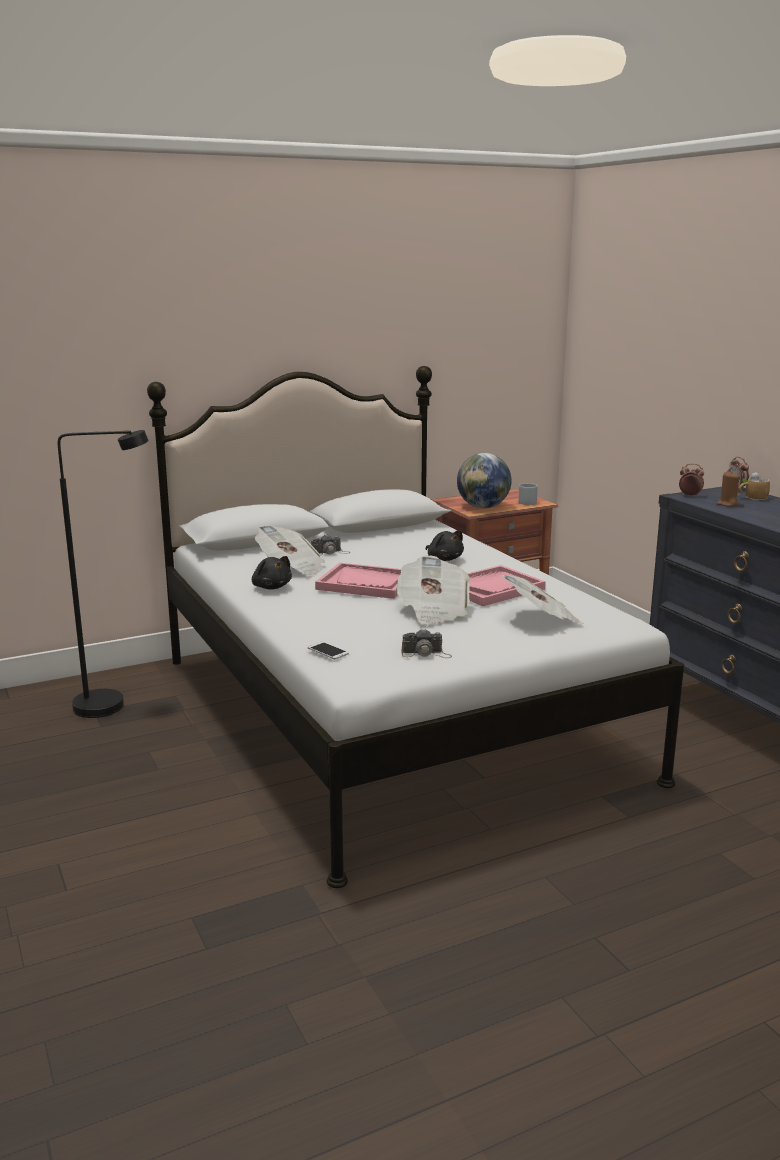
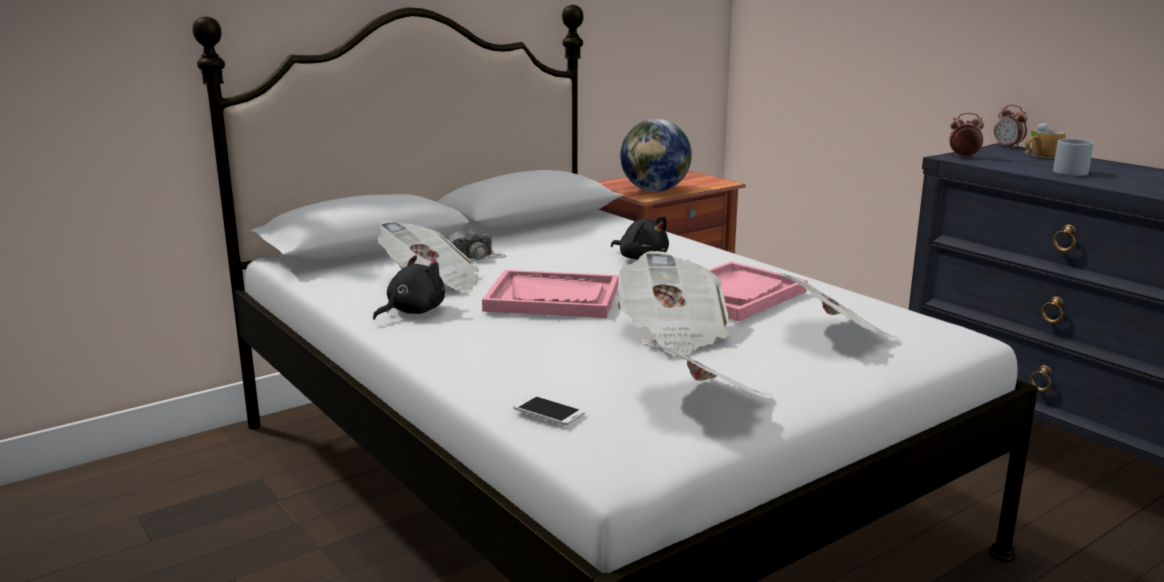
camera: 10 degrees left, 0 degrees up
black floor lamp [58,430,149,718] -> none
black plush toy [252,556,292,589] -> black plush toy turned 90 degrees counterclockwise [373,255,445,320]
camera [402,629,452,658] -> newspaper [633,338,773,397]
grey mug [519,483,538,505] -> grey mug moved to [1053,139,1094,176]
brown candle [716,471,740,507] -> none

